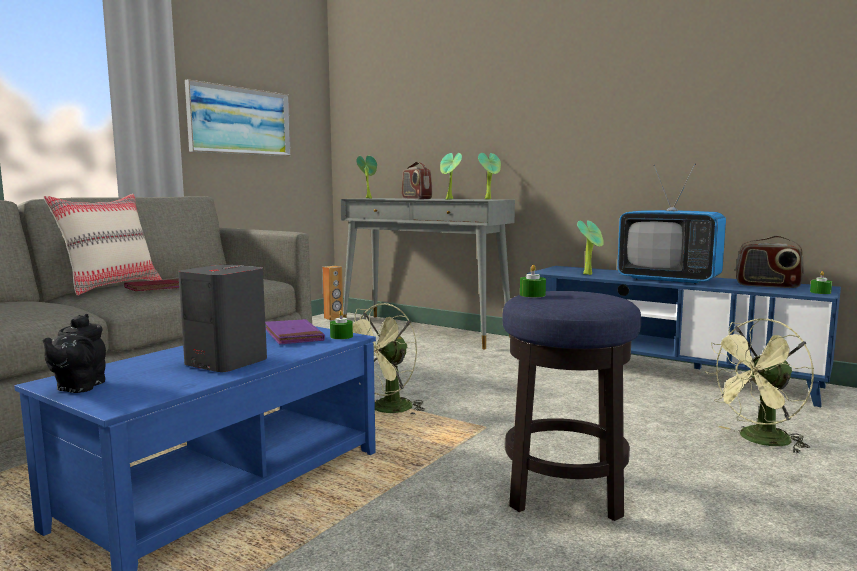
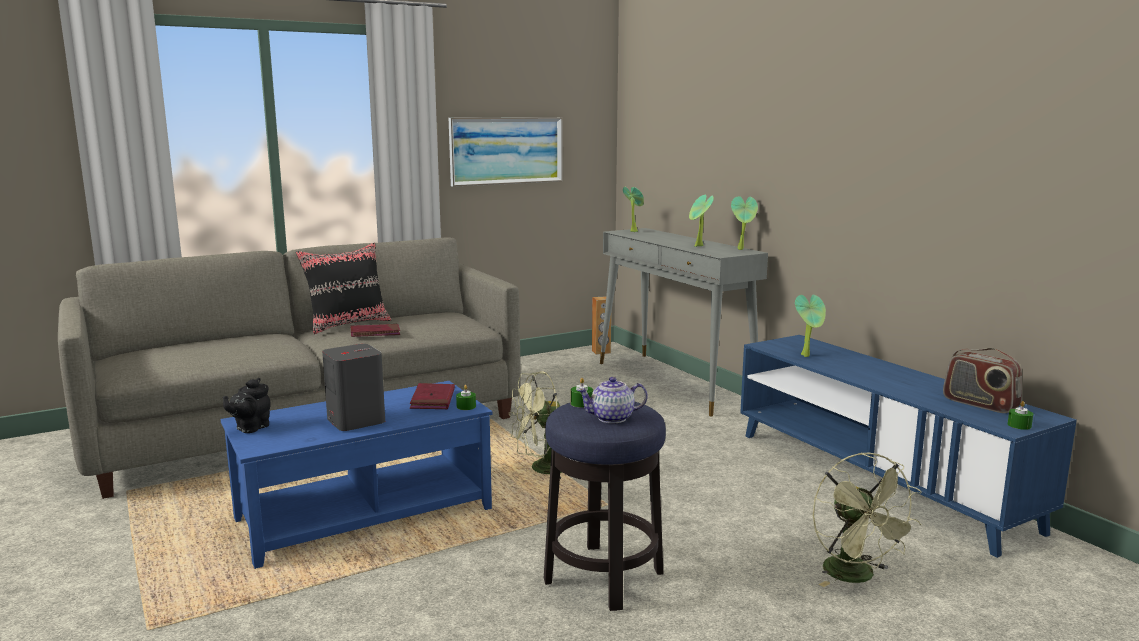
camera: 25 degrees right, 5 degrees up
beige pillow [44,194,162,295] -> black pillow [296,243,391,334]
purple book [265,319,325,345] -> red book [410,383,455,410]
radio [402,162,432,199] -> none
television [617,164,726,284] -> none
green fan [705,318,814,454] -> green fan turned 105 degrees counterclockwise [813,452,921,587]
none -> teapot [577,377,648,423]

